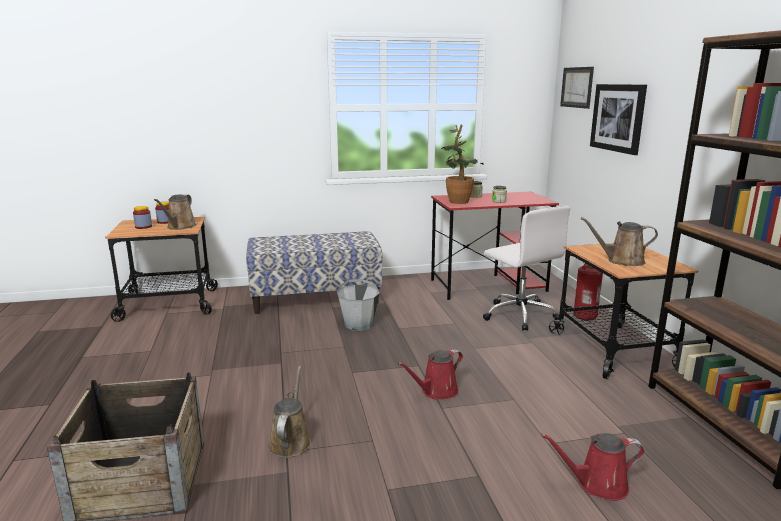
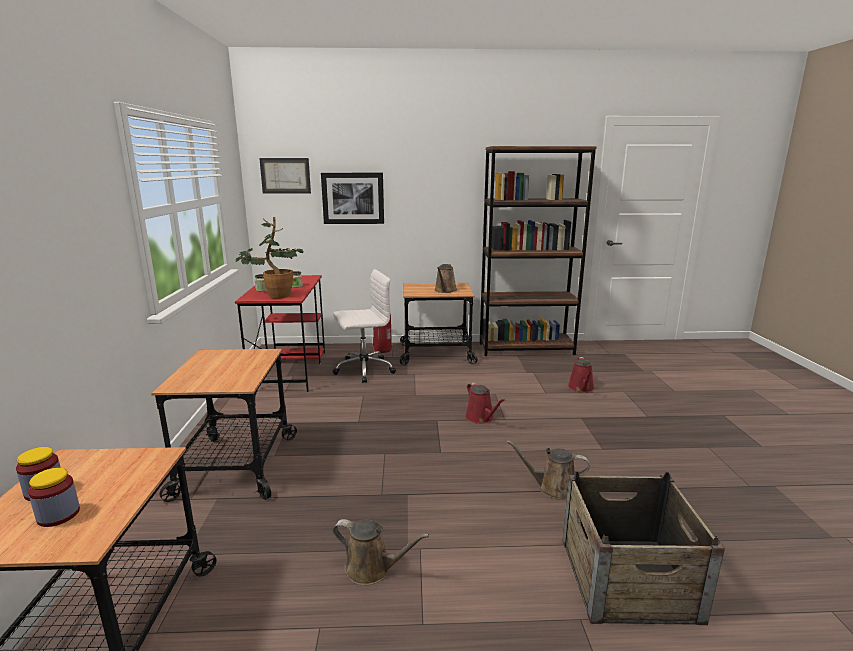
camera: 80 degrees left, 0 degrees up
brown watering can [154,194,197,230] -> brown watering can moved to [333,519,429,586]
bench [246,231,382,314] -> cart [151,349,297,502]
grey bucket [337,279,380,331] -> none

